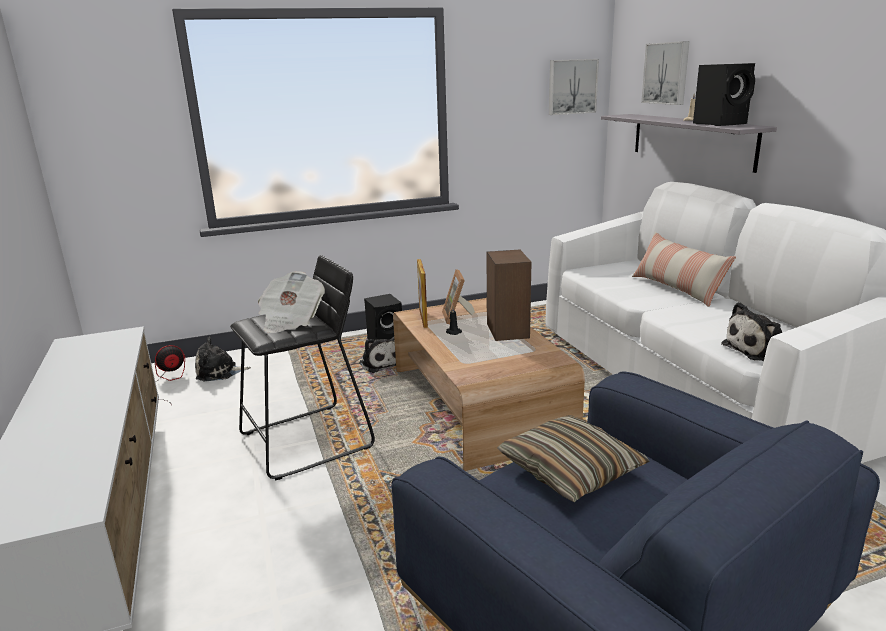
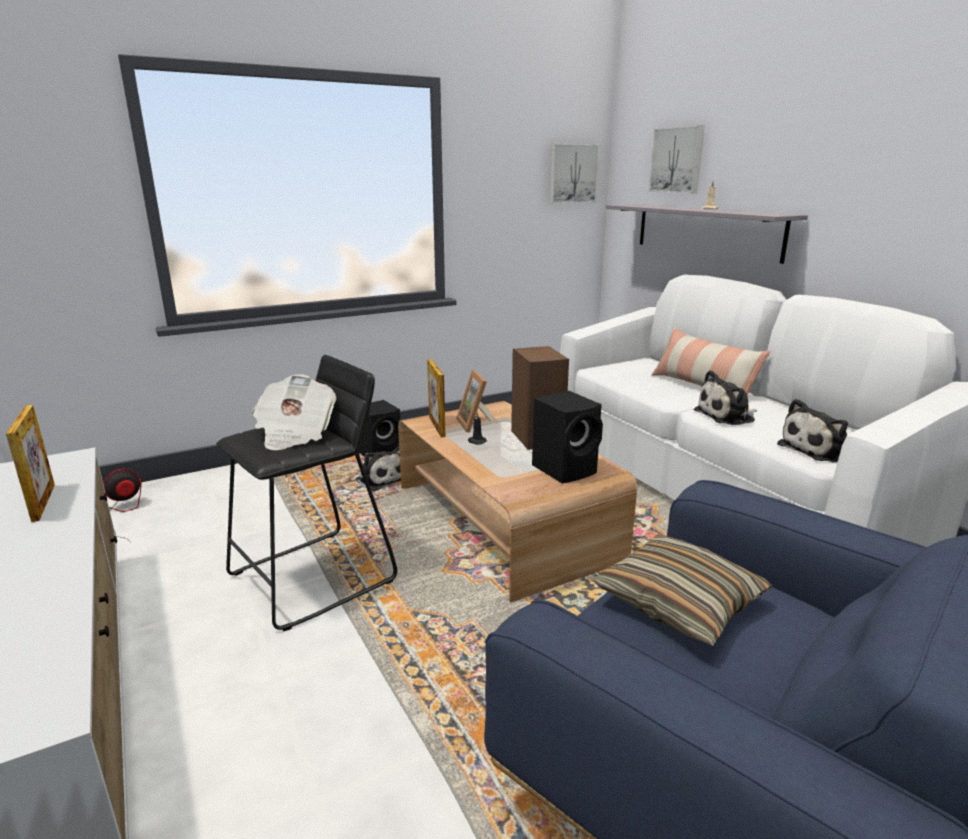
camera: 10 degrees left, 0 degrees up
plush toy [195,337,251,381] -> plush toy moved to [694,370,757,425]
black speaker [693,63,755,126] -> black speaker moved to [532,391,603,483]
none -> picture frame [6,405,55,522]

